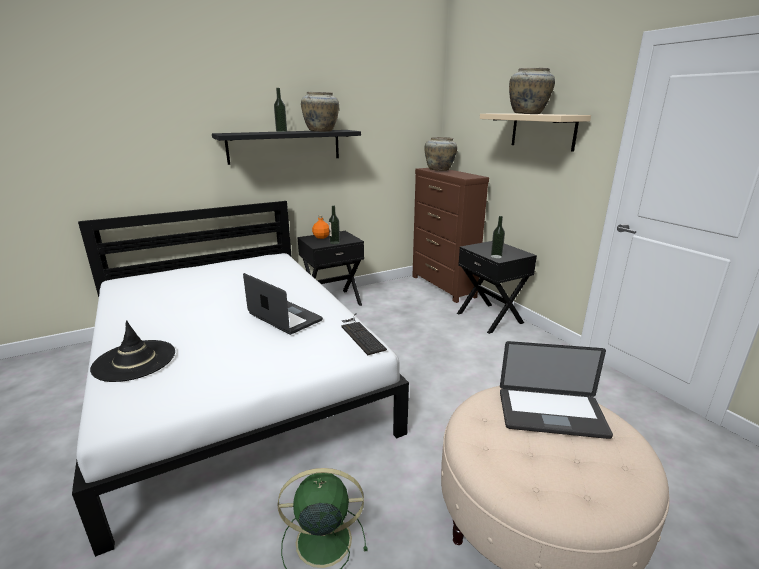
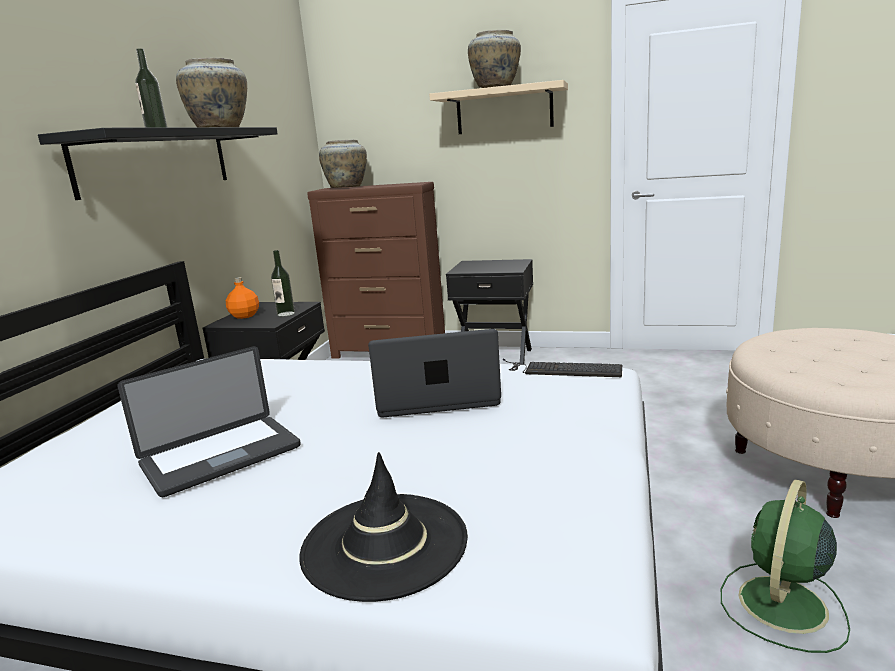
camera: 45 degrees left, 5 degrees down
bottle [491,216,505,259] -> none
laptop [500,341,613,439] -> laptop moved to [118,346,301,497]

